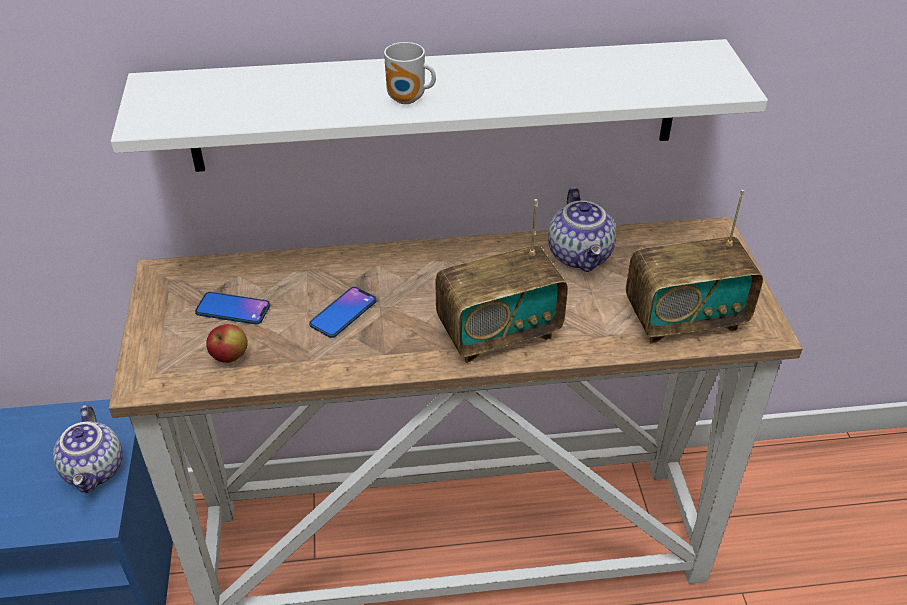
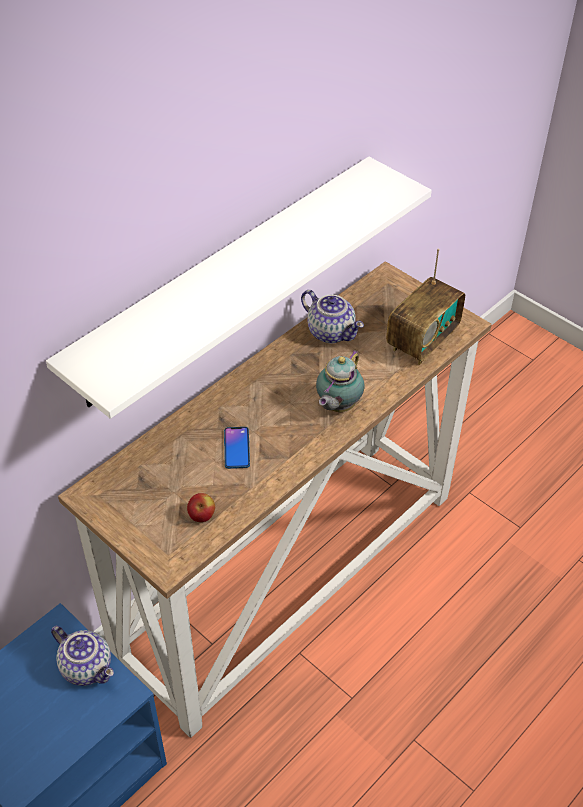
camera: 40 degrees left, 5 degrees up
phone [195,292,270,325] -> none
mug [384,42,436,104] -> none
radio [435,199,568,363] -> teapot [316,351,365,412]

